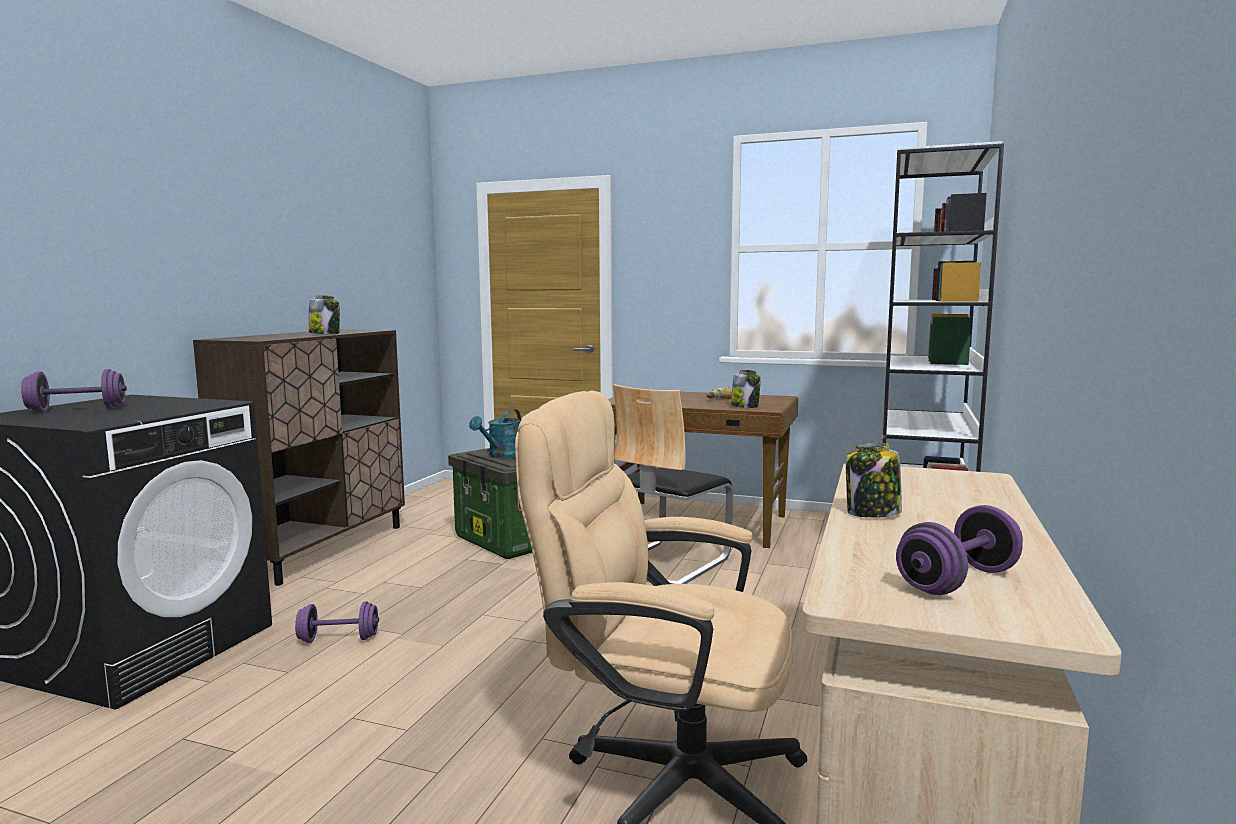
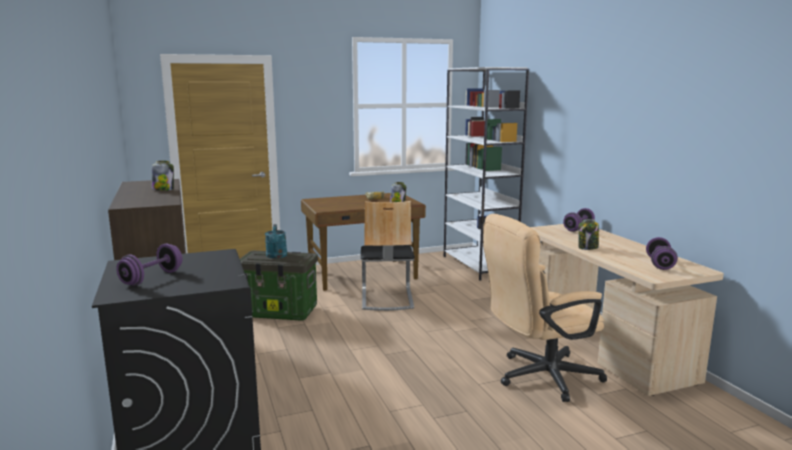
camera: 40 degrees left, 5 degrees up
purple dumbbell [295,601,379,643] -> purple dumbbell moved to [563,208,595,232]

